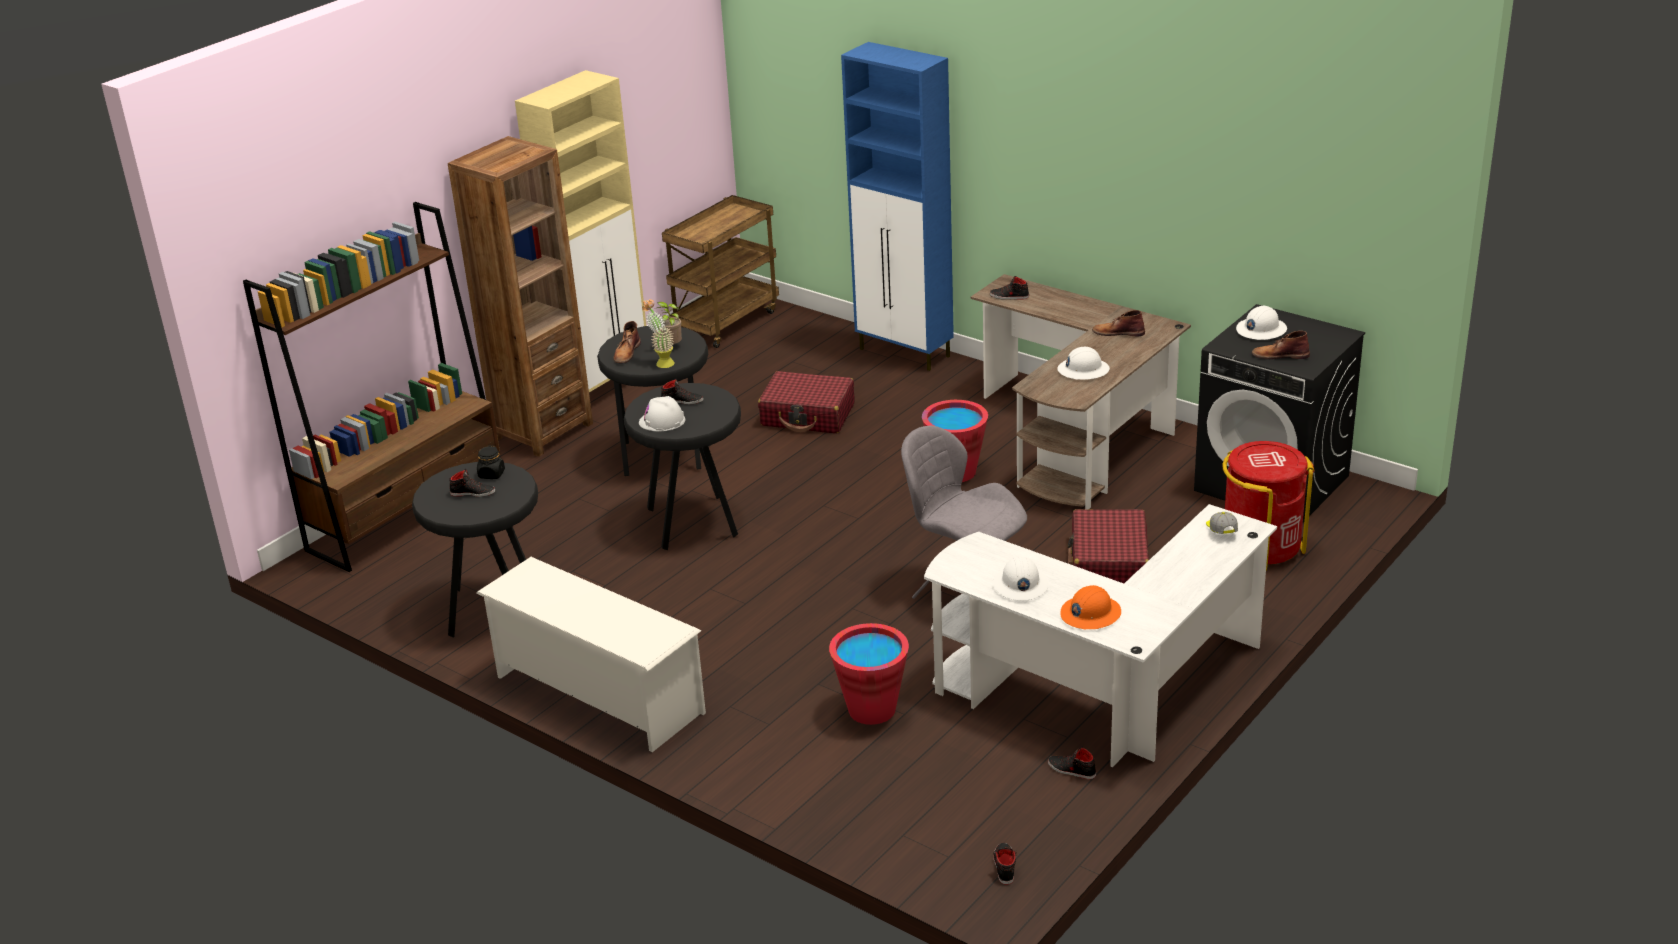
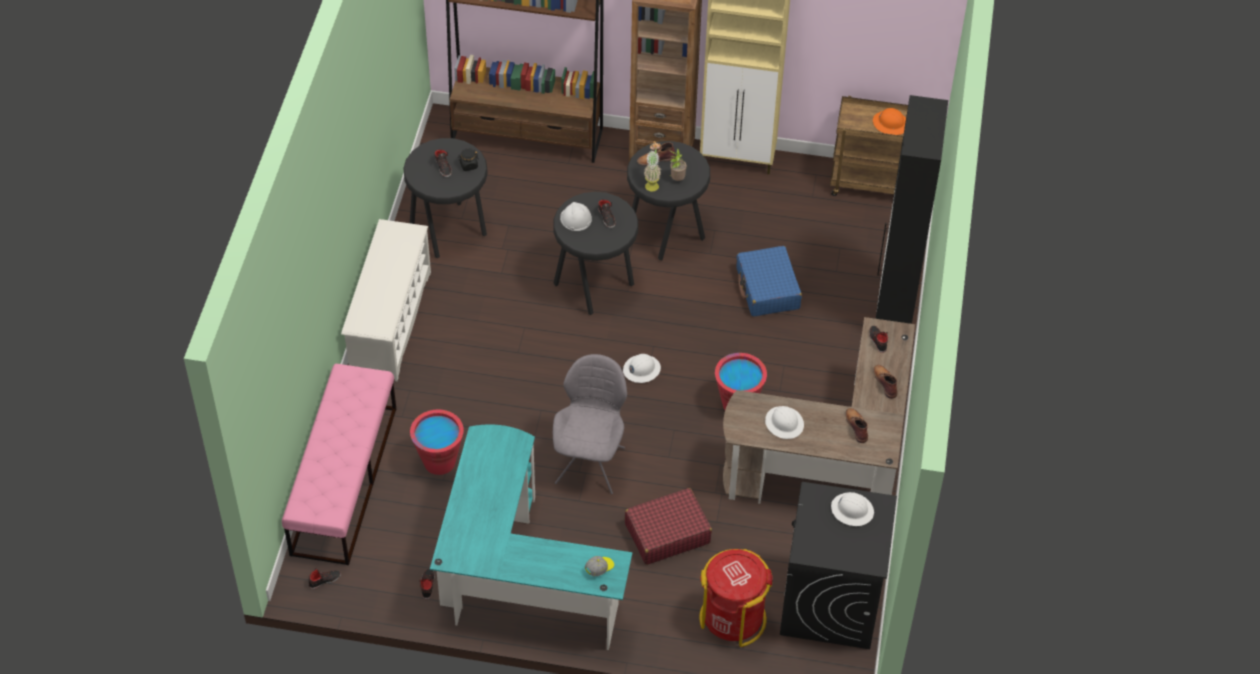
camera: 60 degrees right, 20 degrees up
red suitcase [758,371,855,433] -> blue suitcase [736,246,802,317]
blue cabinet [841,42,954,371] -> black cabinet [876,95,948,324]
white desk [924,504,1277,767] -> turquoise desk [430,424,632,650]
white hard hat [993,557,1049,601] -> white hard hat moved to [623,354,661,383]
orange hard hat [1060,585,1121,629] -> orange hard hat moved to [873,108,906,135]
brown boot [1252,331,1310,359] -> brown boot moved to [873,365,897,399]
none -> pink bench [282,364,396,565]

